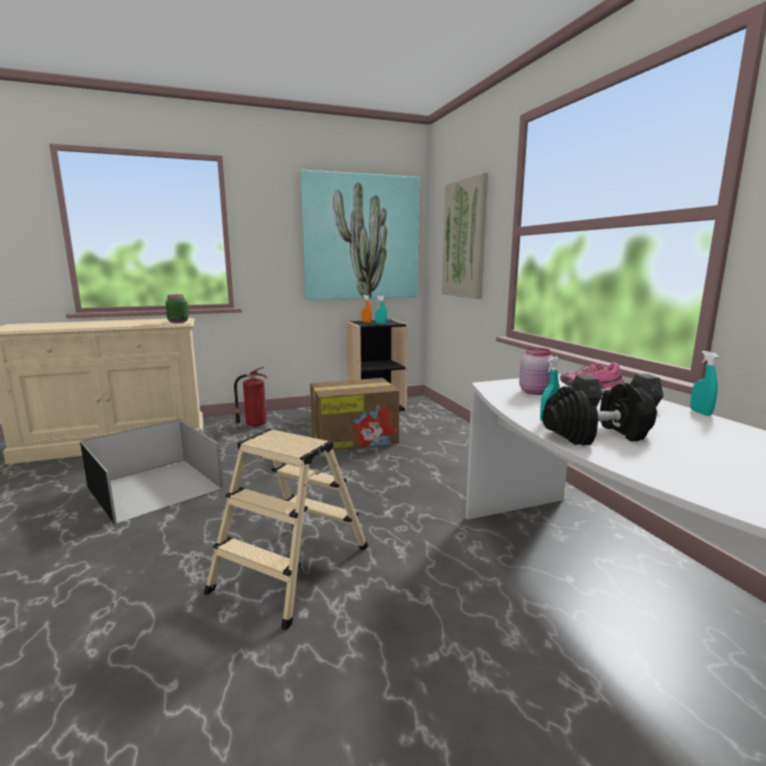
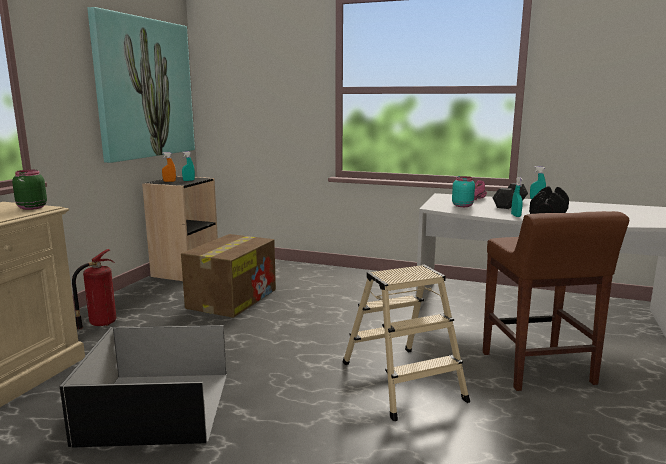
camera: 50 degrees left, 0 degrees up
picture [442,173,488,299] -> none
pink jar [519,348,553,395] -> turquoise jar [452,176,475,207]
none -> brown stool [483,211,629,391]

